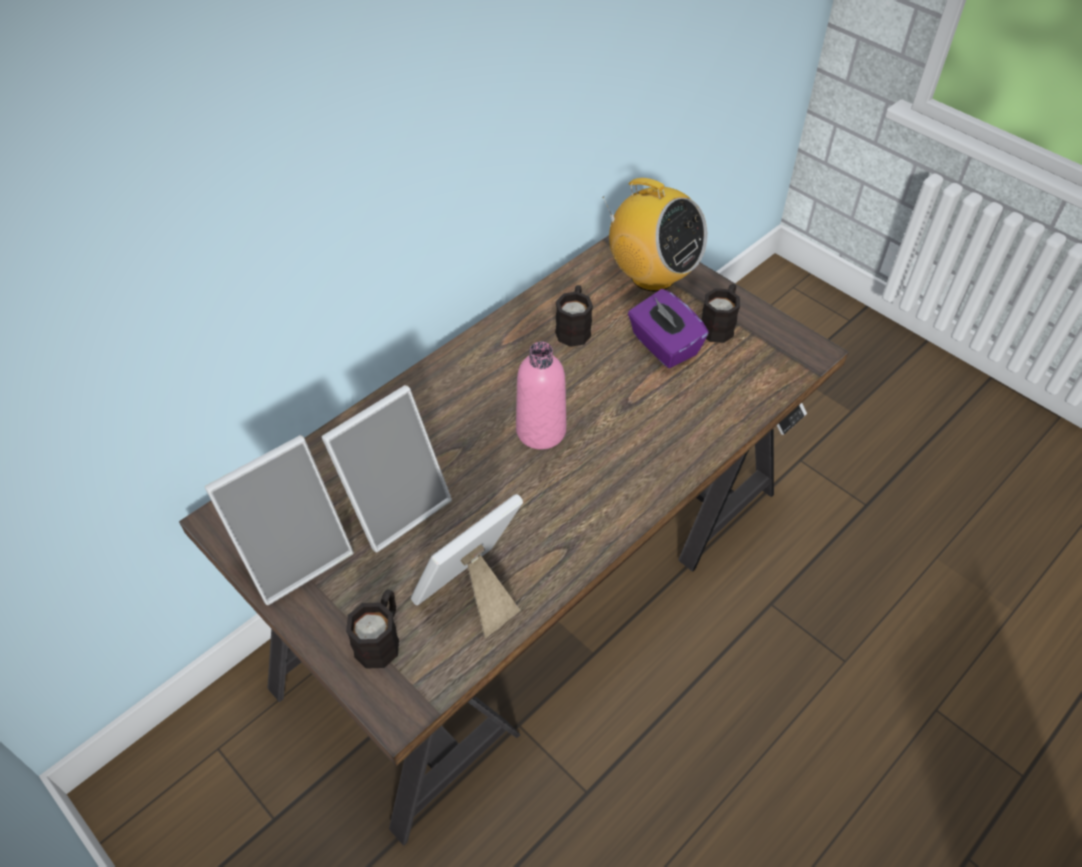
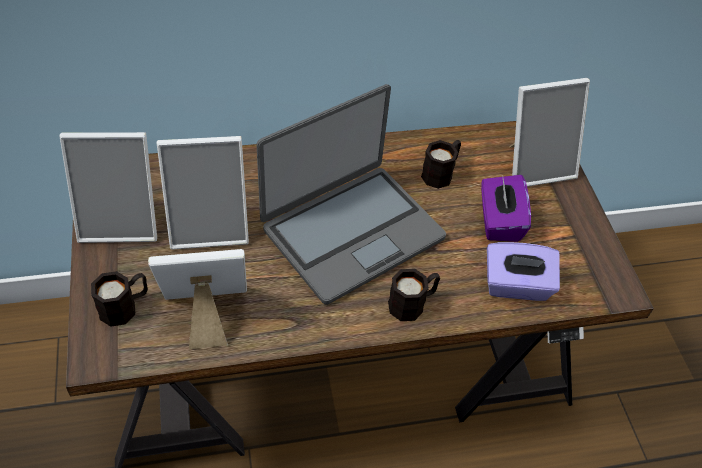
camera: 30 degrees right, 0 degrees up
pink bottle [516,342,566,449] -> laptop [256,84,446,305]
radio [602,178,708,292] -> picture frame [509,78,590,187]
black mug [701,284,740,343] -> black mug moved to [388,269,440,321]
none -> purple tissue box [487,242,560,301]

